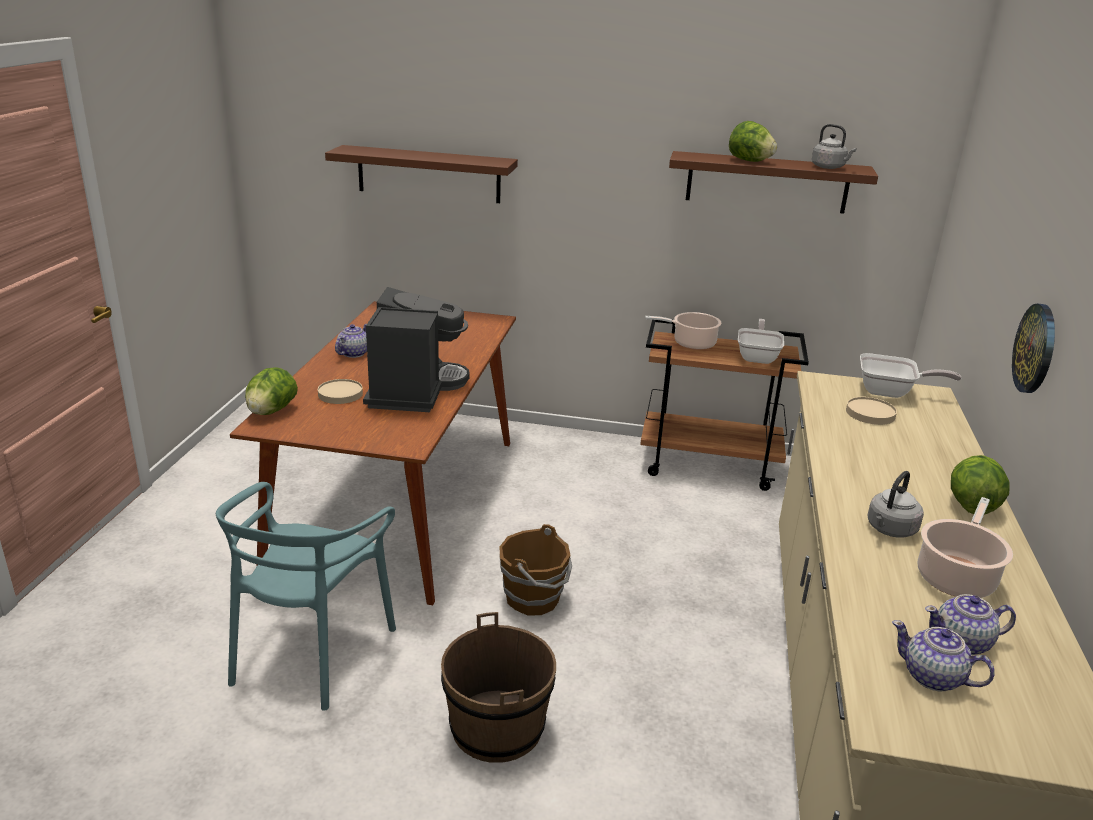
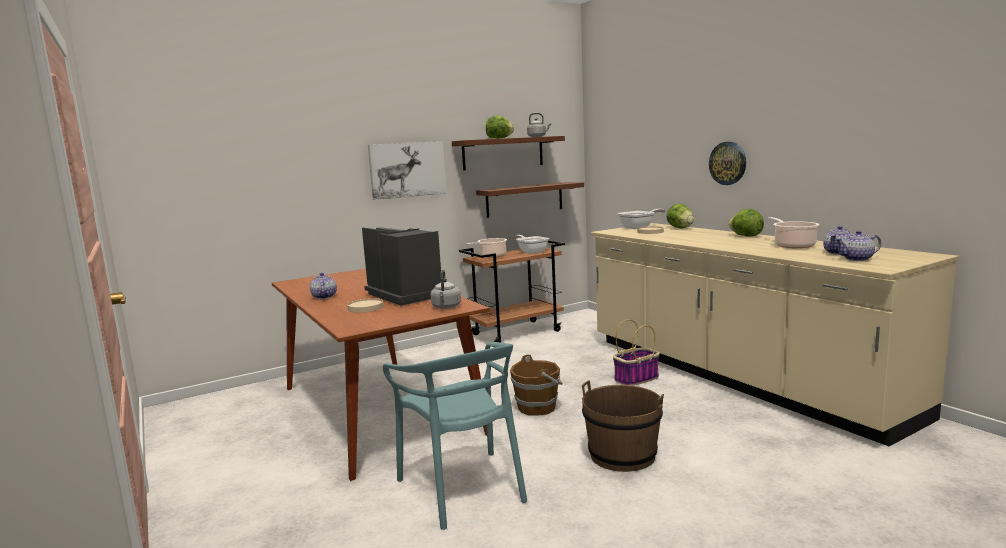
camera: 40 degrees left, 15 degrees down
lettuce [245,367,298,415] -> lettuce moved to [666,203,694,229]
brown shelf [325,145,518,203] -> brown shelf moved to [476,182,584,218]
grey kettle [868,471,924,538] -> grey kettle moved to [431,270,461,309]
none -> picture [368,141,447,200]
none -> basket [613,319,660,386]

